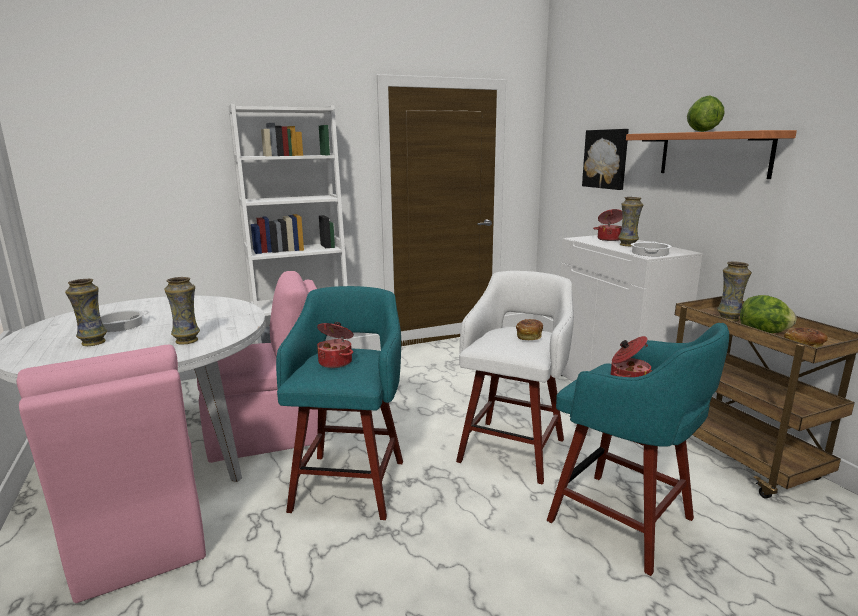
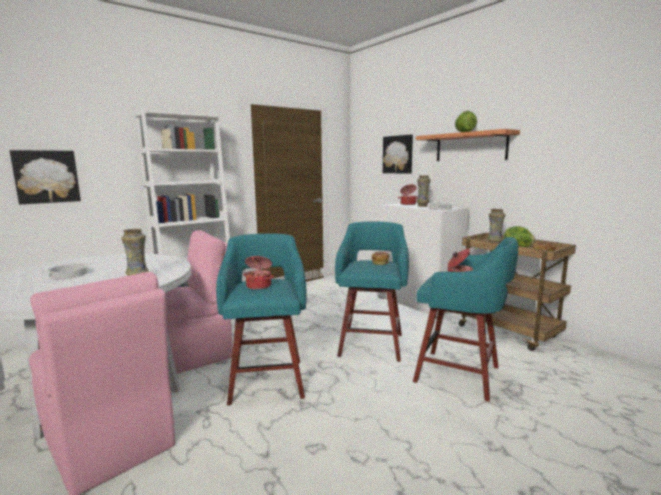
camera: 15 degrees left, 5 degrees down
vase [65,279,107,346] -> none
white stool [456,271,574,485] -> turquoise stool [335,221,409,362]
none -> picture [10,150,81,204]

